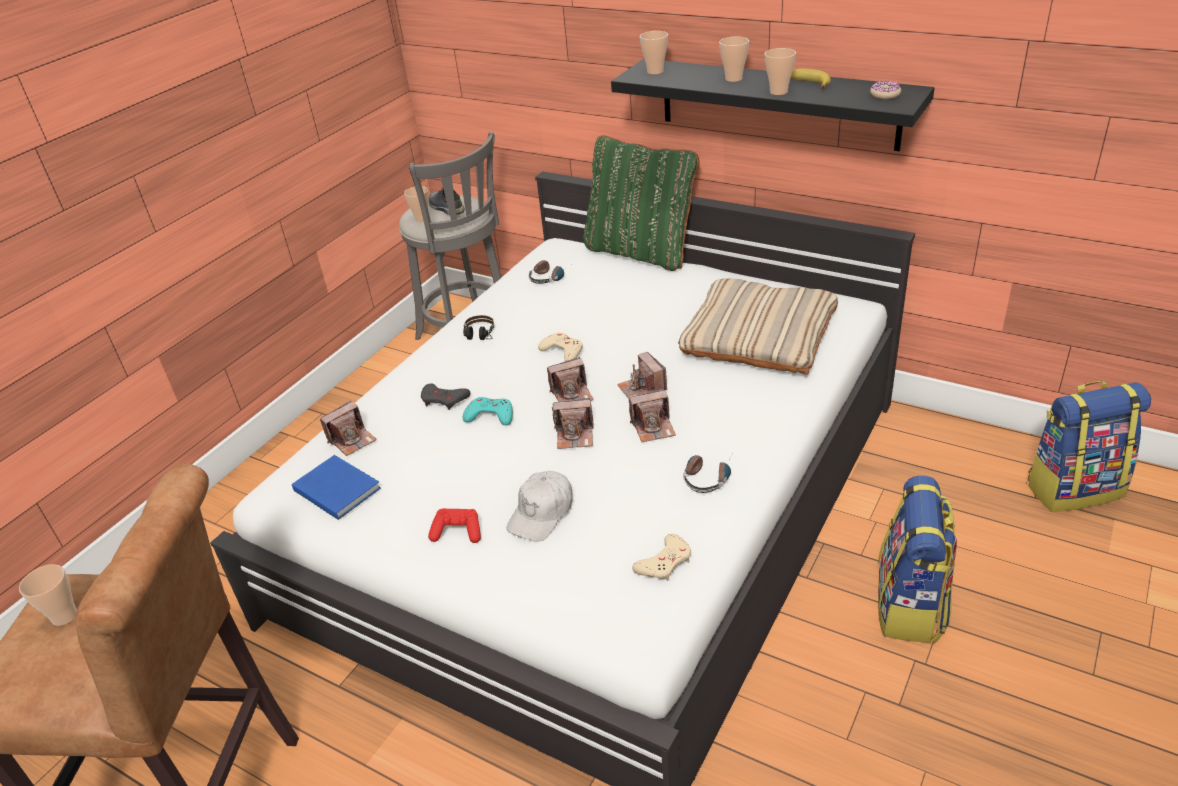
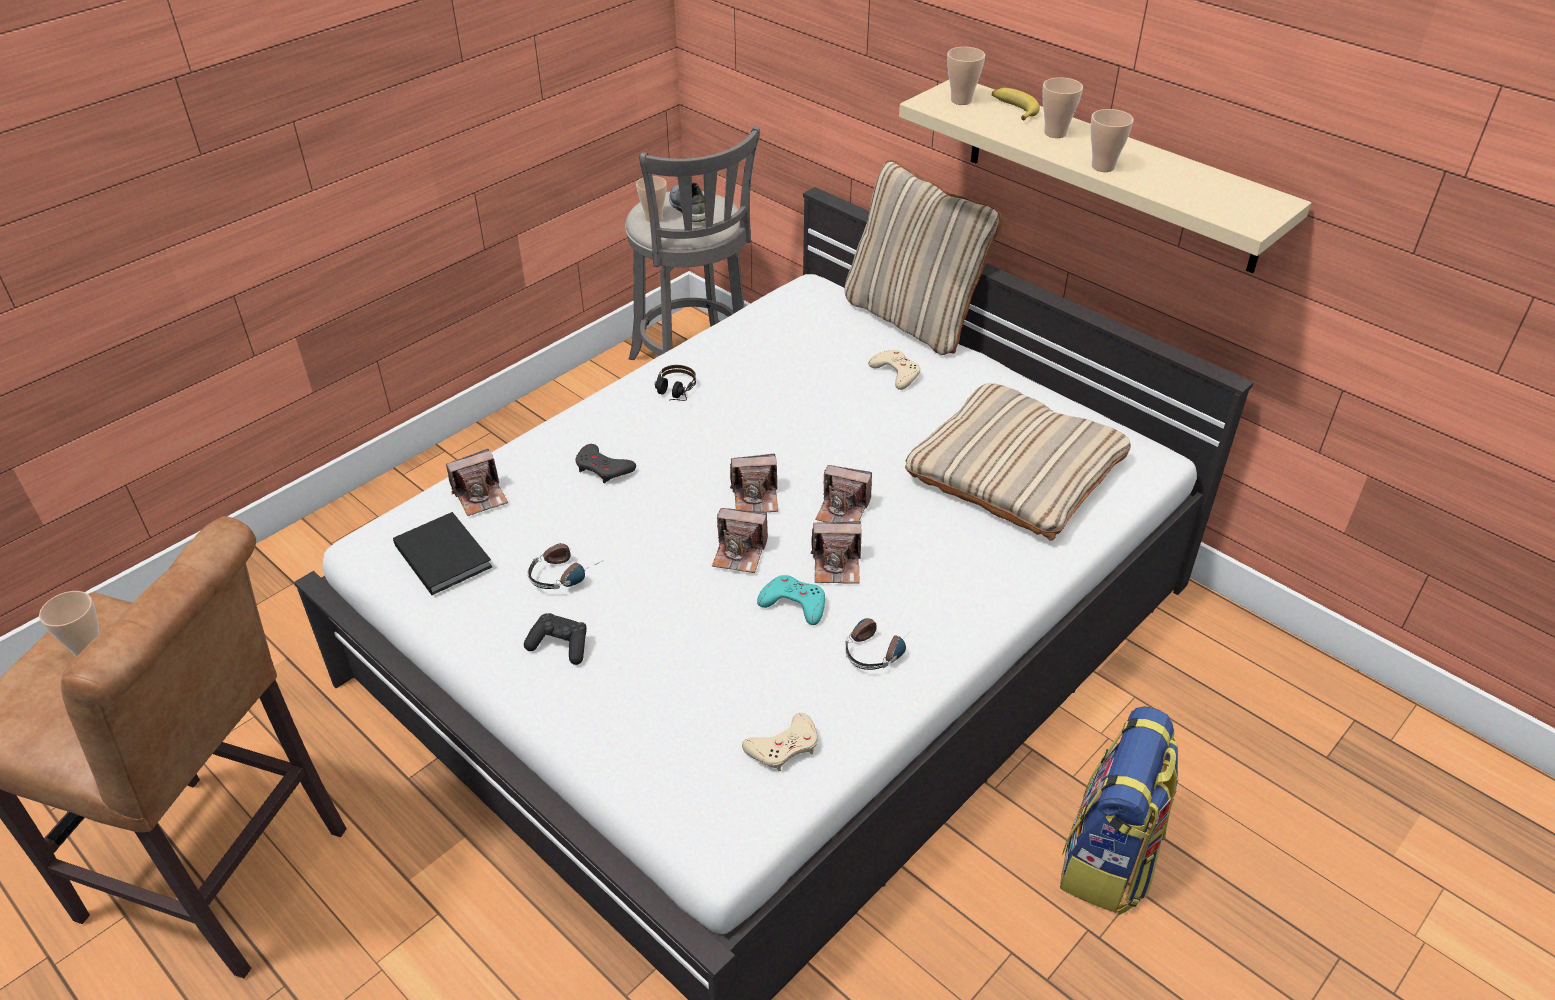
camera: 10 degrees right, 5 degrees up
blue book [292,455,381,520] -> black book [393,512,492,595]
red game controller [428,508,481,543] -> black game controller [524,613,587,665]
turquoise game controller [463,397,513,425] -> turquoise game controller moved to [757,575,825,625]
white cap [507,471,573,542] -> none
headphones [529,260,569,284] -> headphones moved to [528,543,604,589]
beige game controller [538,332,583,361] -> beige game controller moved to [868,350,921,390]
green pillow [584,135,700,271] -> beige pillow [844,160,1002,355]
black shelf [611,59,935,151] -> beige shelf [899,80,1311,273]
camera [617,352,667,399] -> camera turned 60 degrees counterclockwise [815,465,872,522]
banana [791,69,831,89] -> banana moved to [992,88,1040,120]
donut [870,81,901,99] -> none
backpack [1026,381,1151,512] -> none

